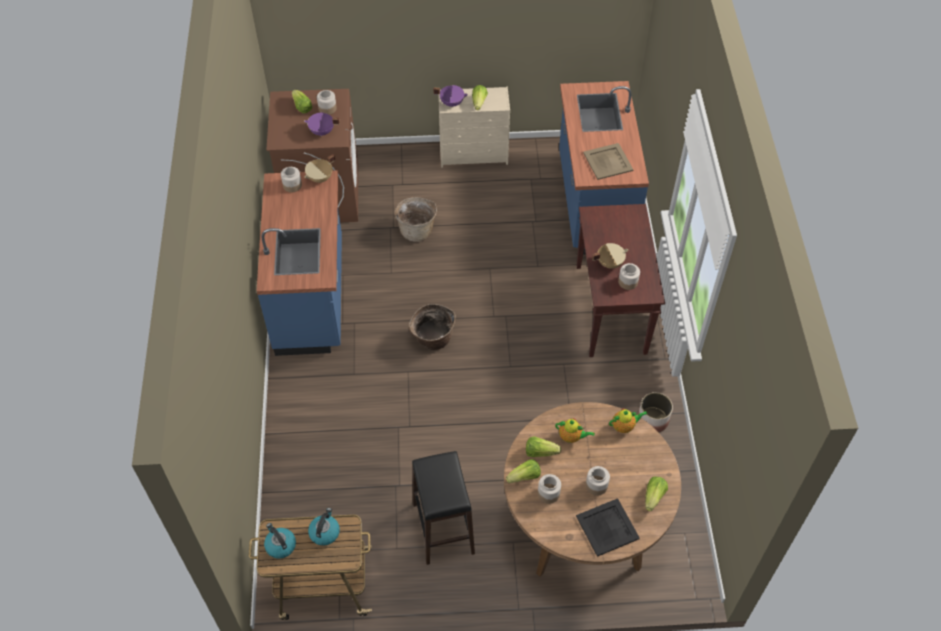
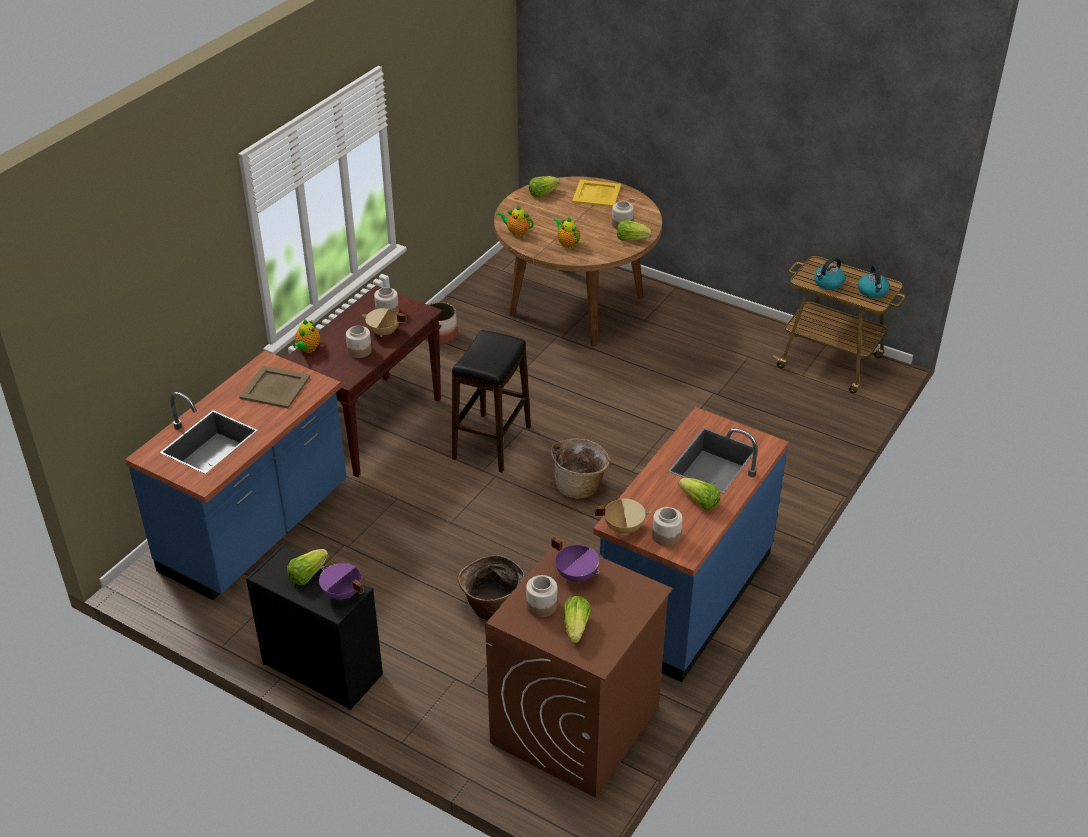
camera: 145 degrees left, 15 degrees down
black stool [412,451,475,565] -> black stool moved to [452,330,531,472]
beige dresser [438,87,510,168] -> black dresser [246,545,383,710]
lettuce [526,436,561,457] -> lettuce moved to [678,478,720,510]
black tray [576,498,640,557] -> yellow tray [572,180,621,207]
jar [586,466,610,496] -> jar moved to [346,325,372,358]
none -> teapot [293,319,320,353]

